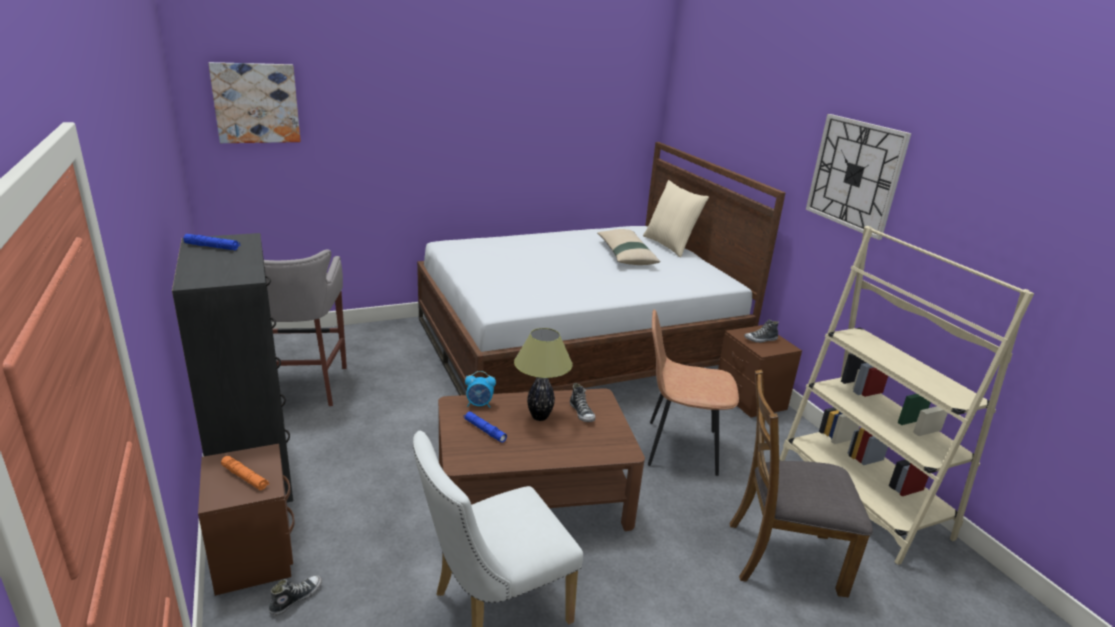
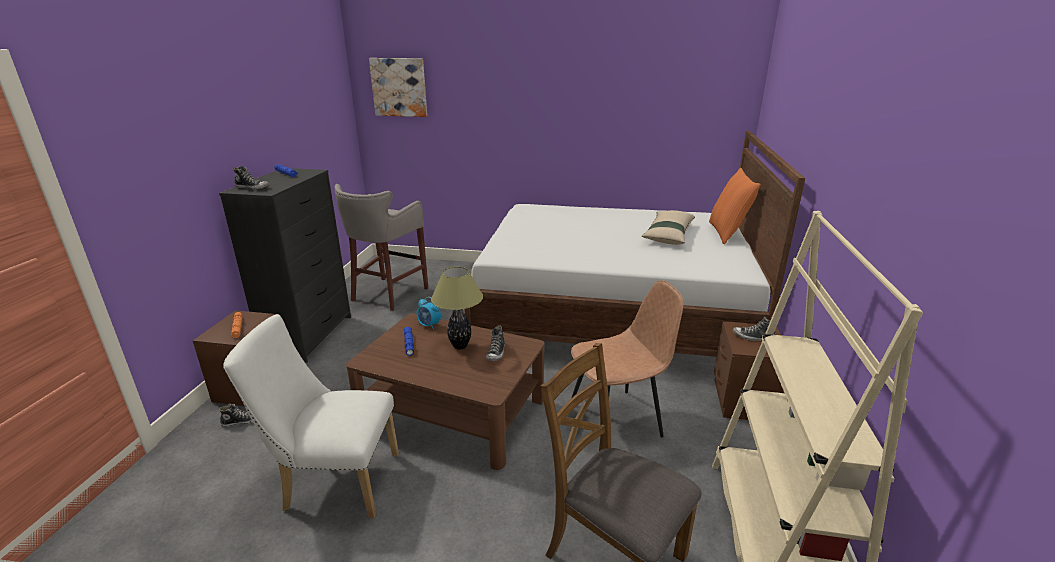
camera: 35 degrees right, 0 degrees up
beige pillow [643,180,709,258] -> orange pillow [709,168,761,244]
brown chair [648,309,739,476] -> brown chair turned 120 degrees clockwise [571,280,683,451]
wall clock [806,114,912,240] -> none
none -> shoe [233,165,269,190]

